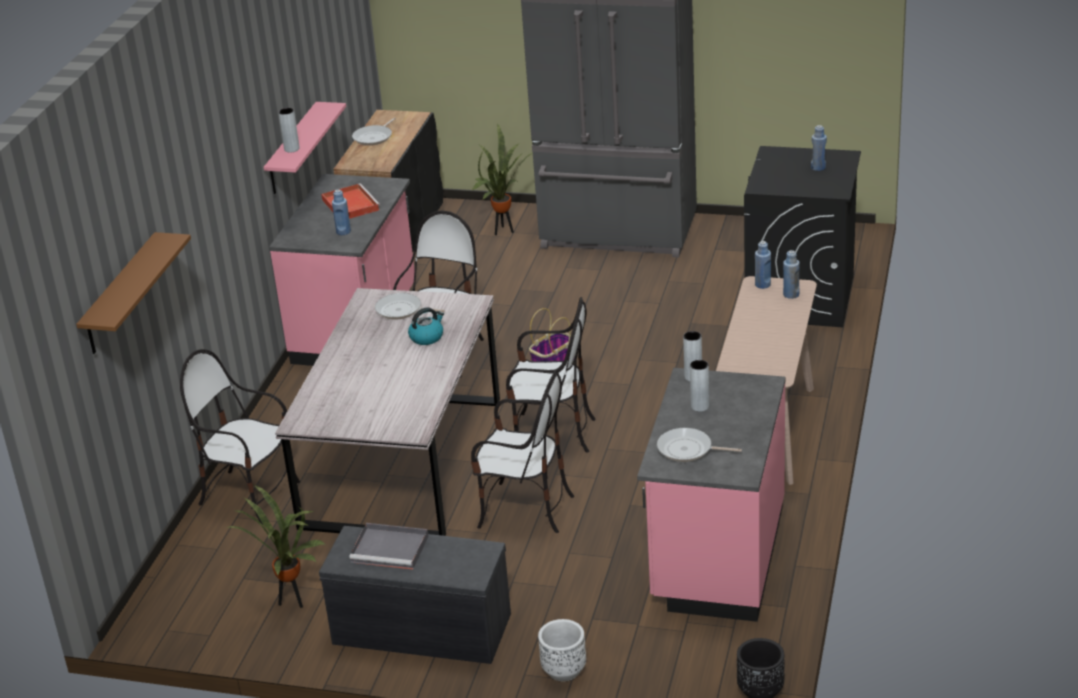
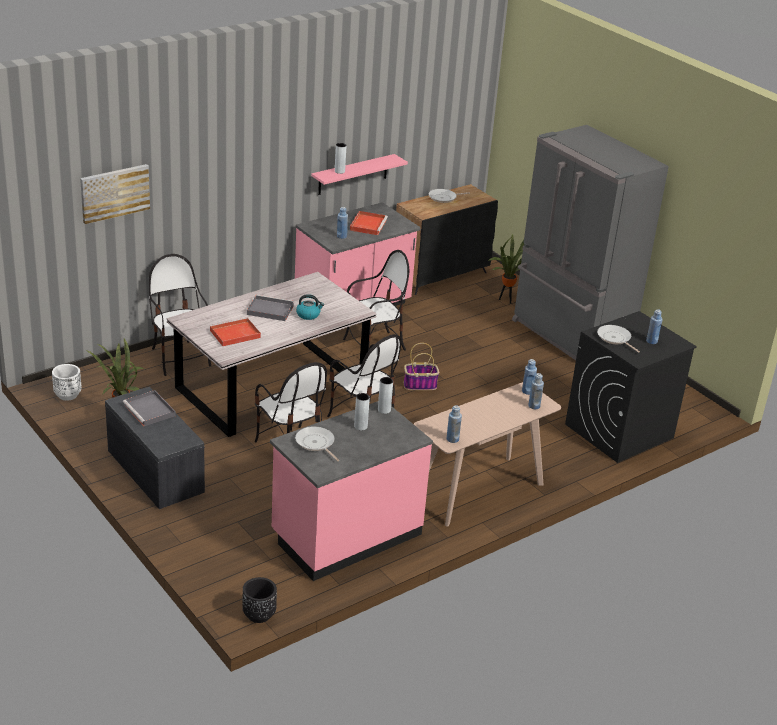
camera: 35 degrees right, 0 degrees up
brown shelf [76,232,191,354] -> picture [80,164,150,224]
frying pan [375,293,445,320] -> frying pan moved to [597,325,640,352]
white planter [538,619,586,681] -> white planter moved to [52,364,81,401]
none -> red tray [210,318,261,346]
none -> grey tray [247,295,294,321]
none -> blue bottle [447,405,462,443]

